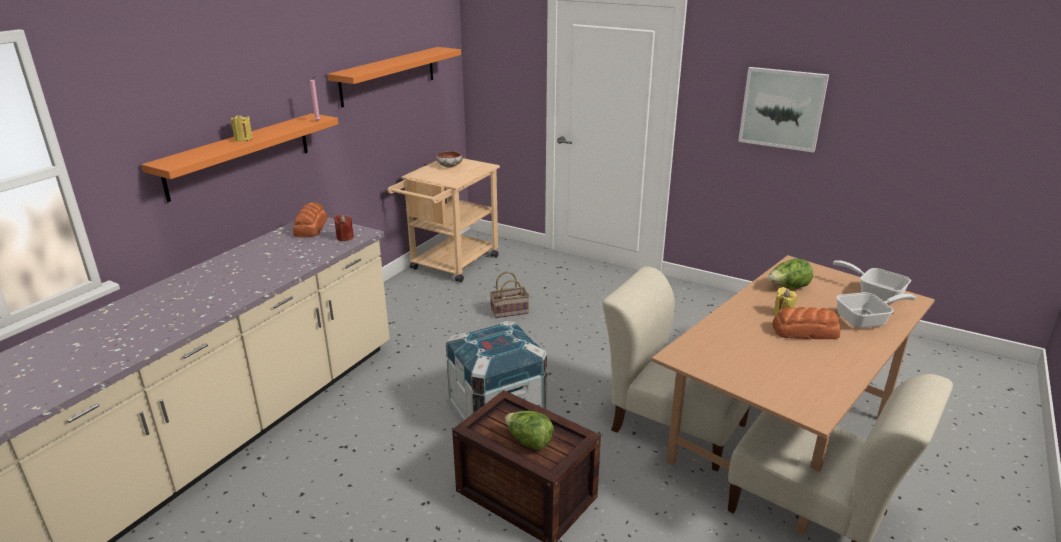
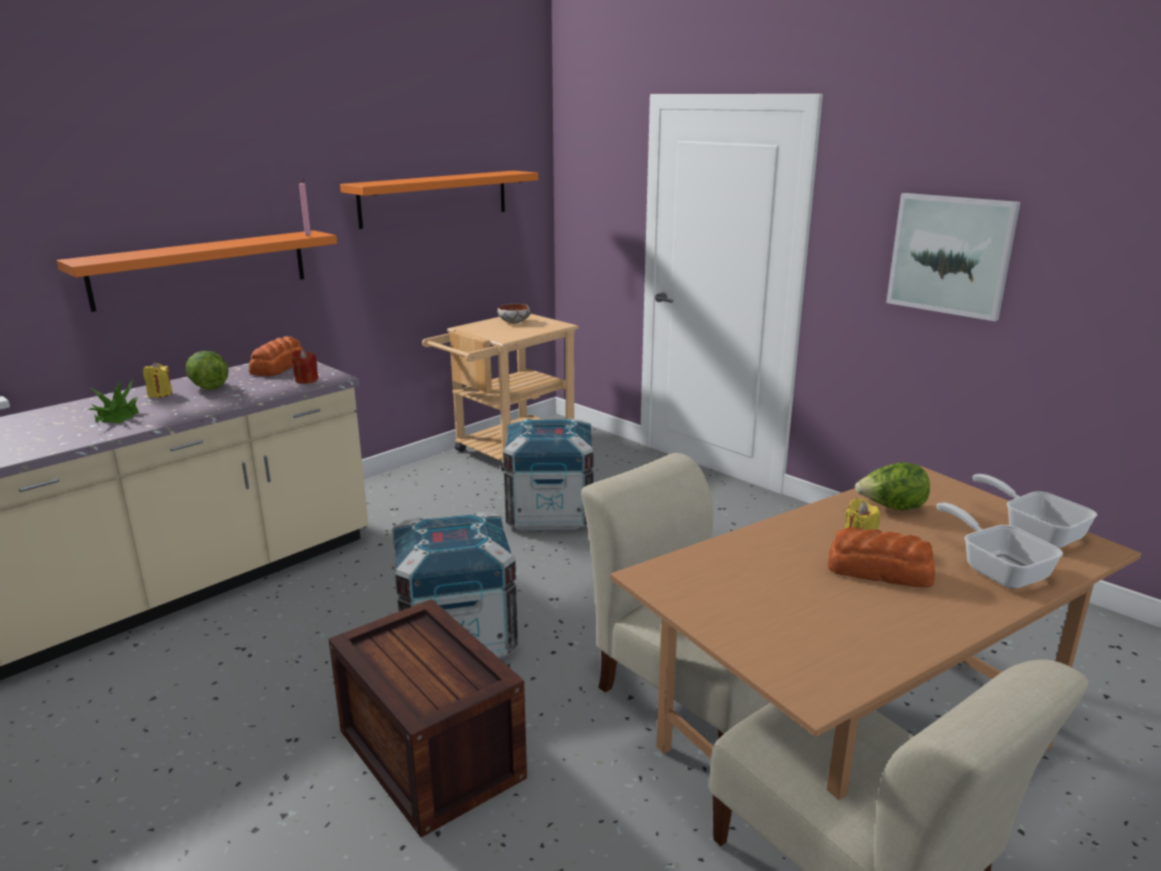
camera: 15 degrees right, 5 degrees down
yellow candle [231,114,253,142] -> yellow candle moved to [143,362,172,398]
basket [490,272,529,318] -> crate [503,418,594,531]
lettuce [505,411,554,450] -> lettuce moved to [186,351,229,390]
frying pan [837,292,916,328] -> frying pan turned 120 degrees counterclockwise [936,503,1063,589]
none -> potted plant [88,379,139,423]

